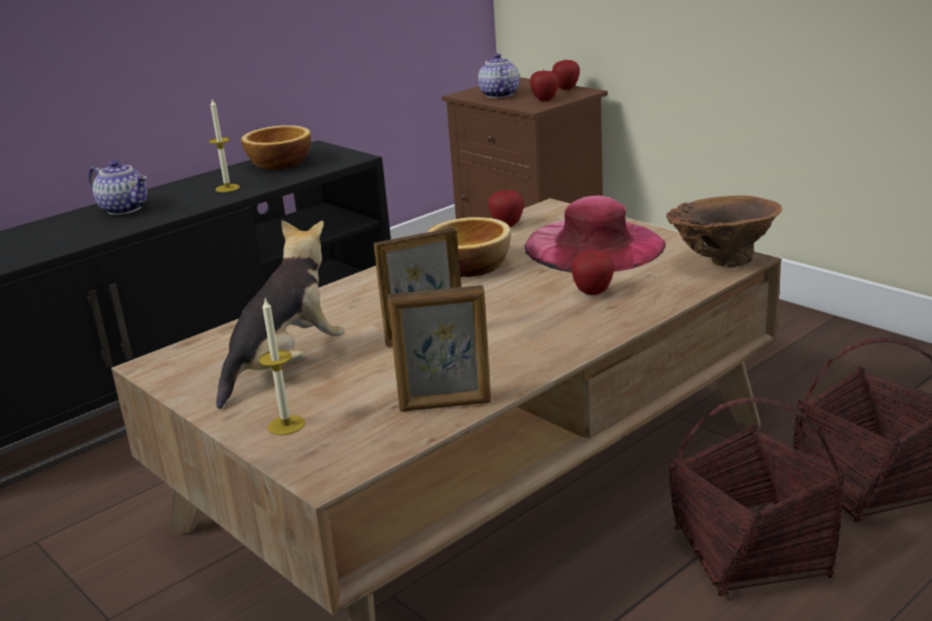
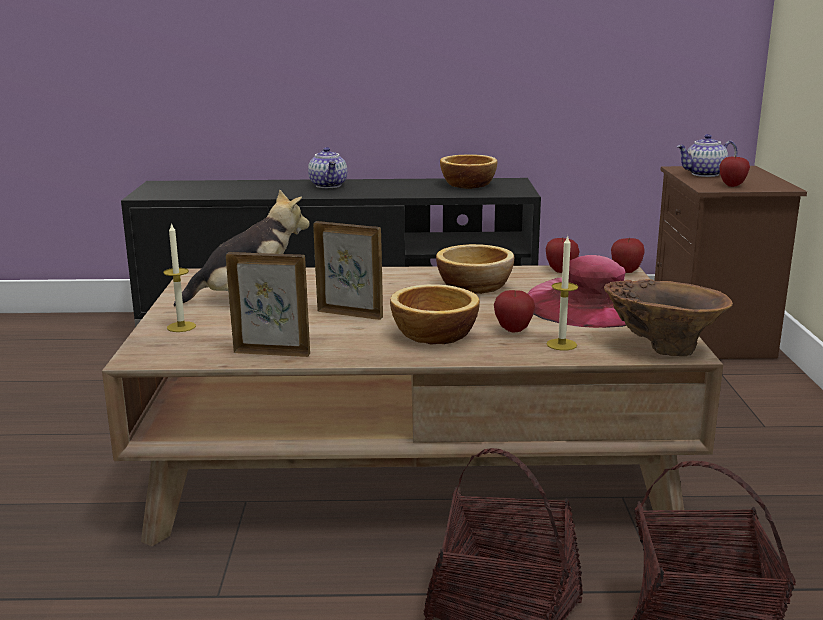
camera: 40 degrees right, 5 degrees down
candle [209,99,240,192] -> candle moved to [547,235,578,351]
picture frame [388,285,491,411] -> picture frame turned 150 degrees clockwise [226,252,310,357]
teapot [478,54,520,98] -> teapot turned 135 degrees counterclockwise [676,134,738,177]
apple [552,59,580,90] -> apple moved to [611,237,645,273]
none -> bowl [390,284,480,345]

